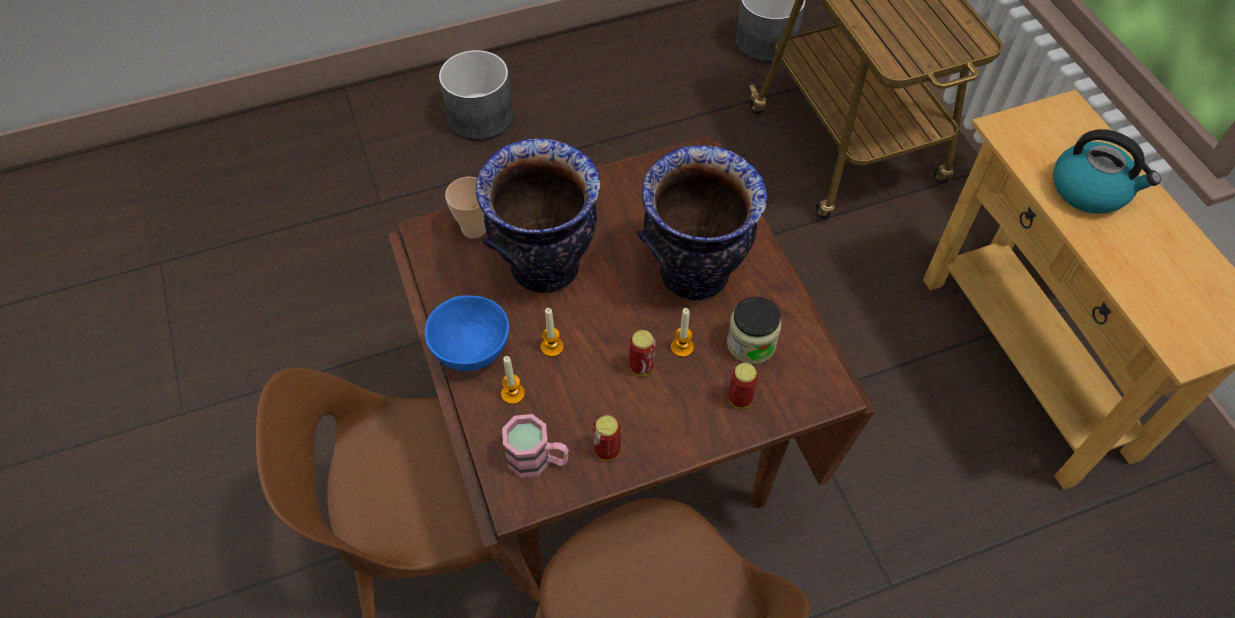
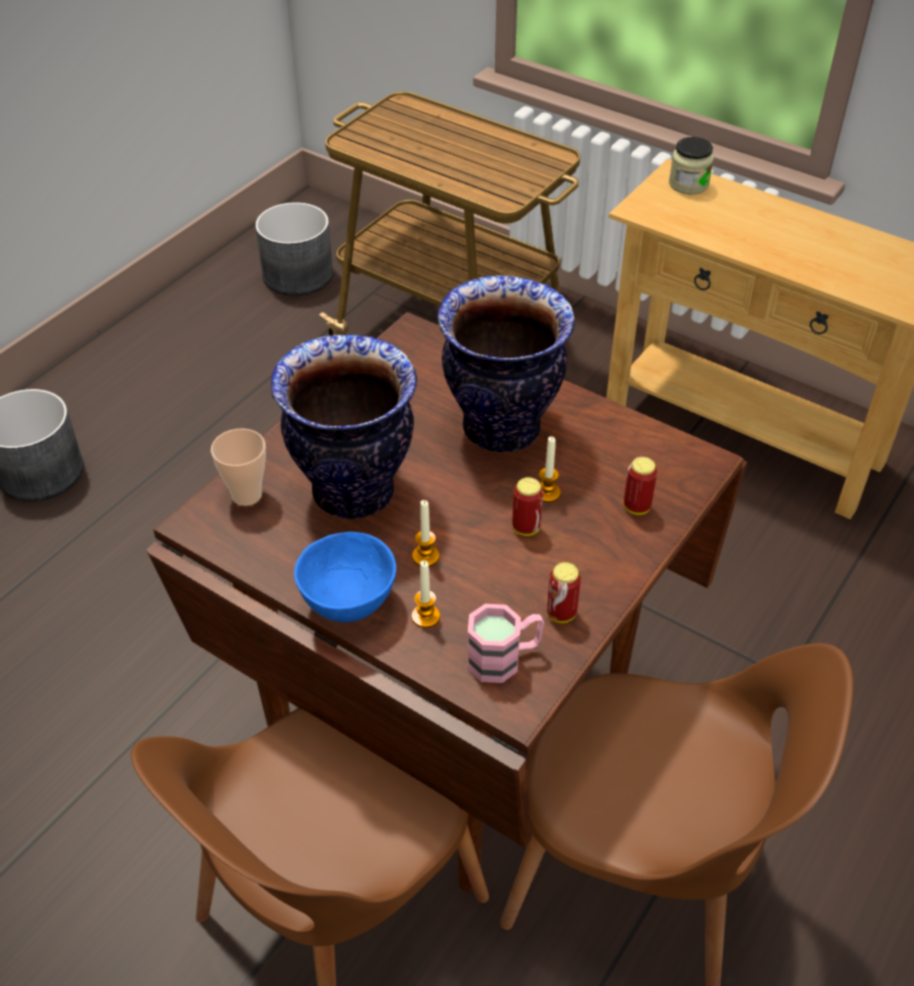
camera: 35 degrees left, 10 degrees down
jar [727,296,781,364] -> jar moved to [669,137,714,194]
kettle [1053,129,1161,214] -> none

